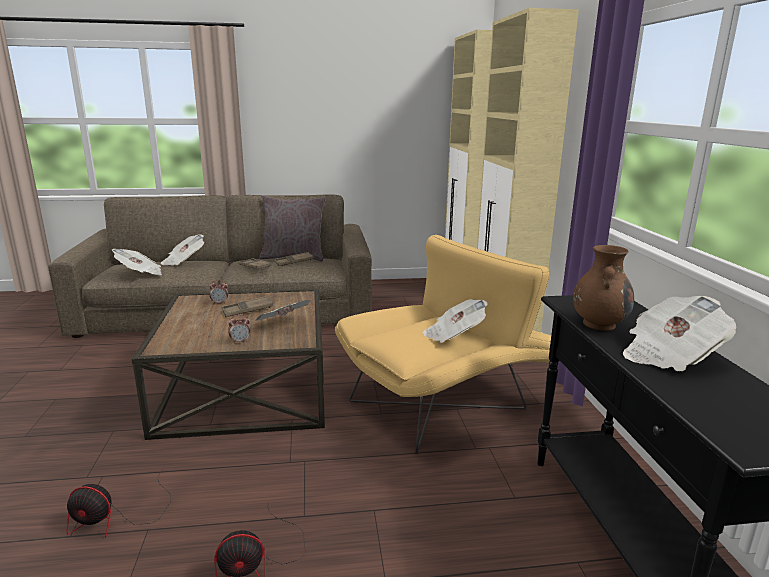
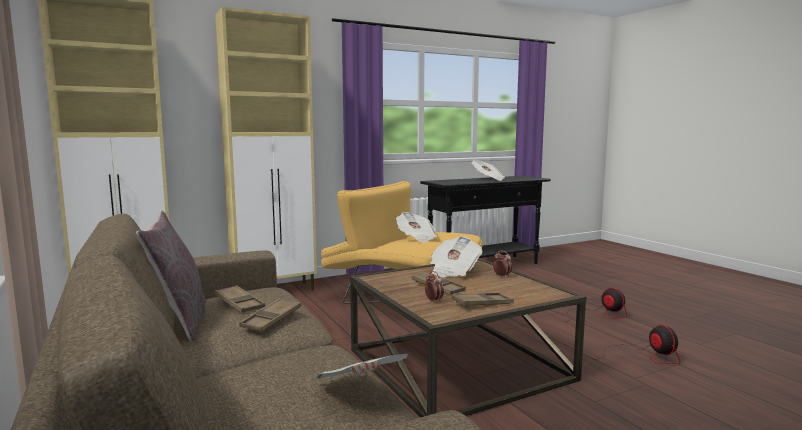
camera: 110 degrees left, 10 degrees down
newspaper [161,234,204,266] -> none
brown vase [573,245,634,331] -> none
none -> brown tray [452,292,514,308]

